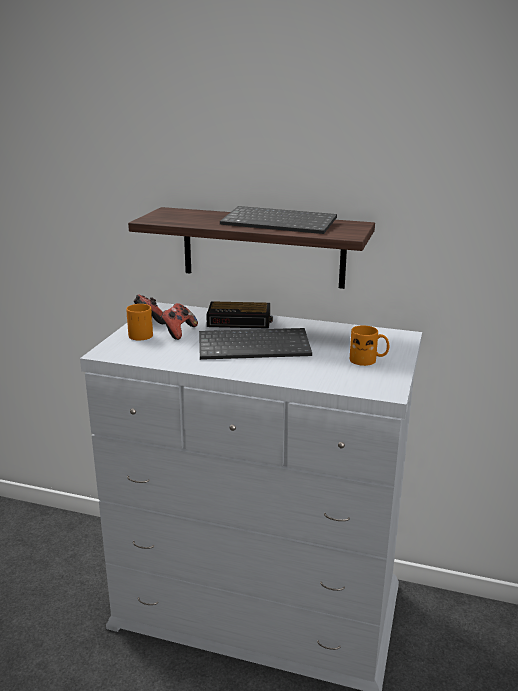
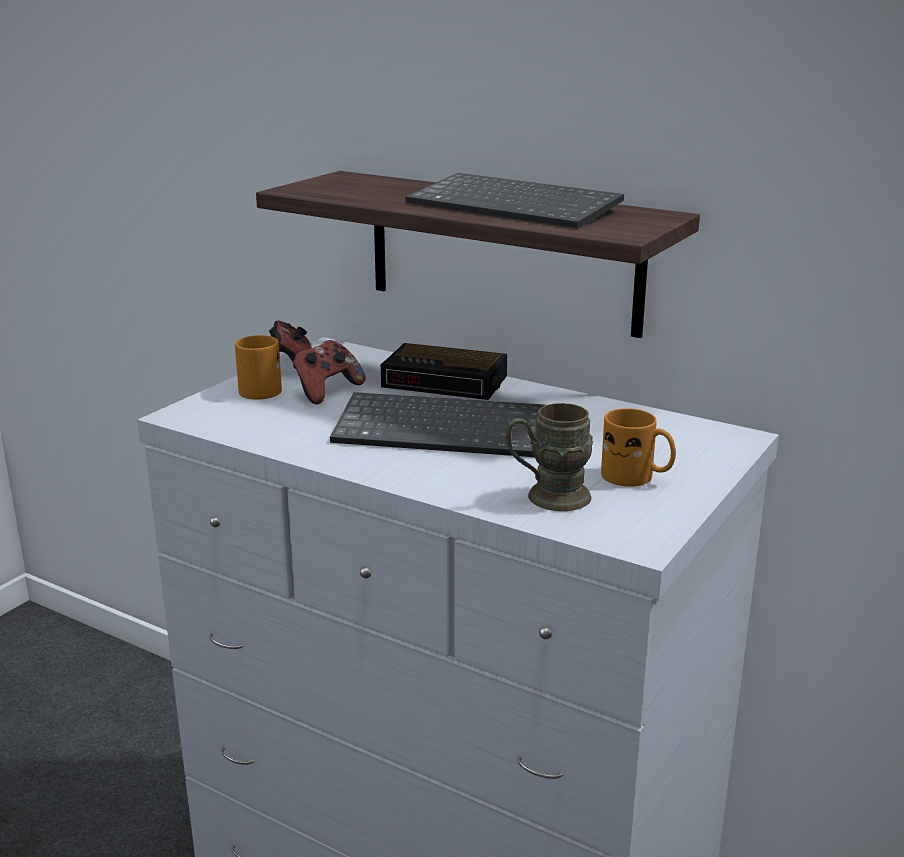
camera: 15 degrees right, 0 degrees up
none -> brown mug [506,403,593,511]

